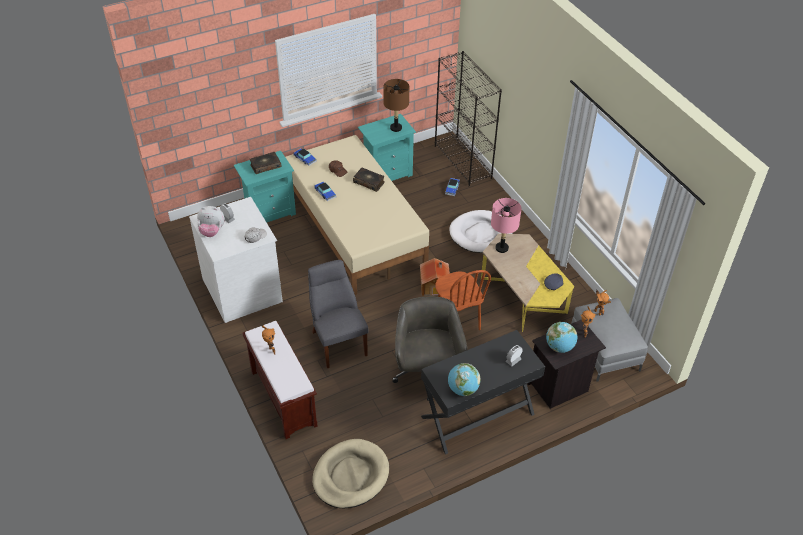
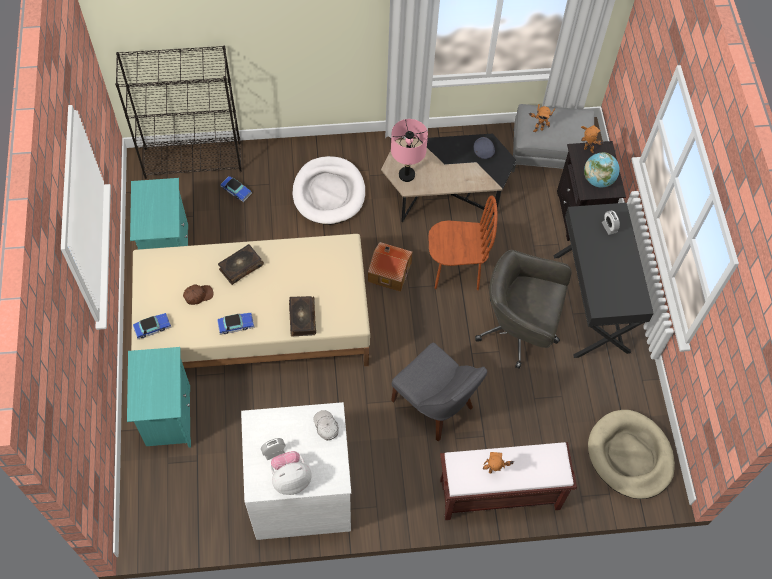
camera: 70 degrees left, 15 degrees up
plush toy [197,206,225,237] -> plush toy turned 135 degrees counterclockwise [271,451,312,495]
book [250,152,281,174] -> book moved to [289,296,316,336]
grey chair [308,260,368,368] -> grey chair turned 135 degrees counterclockwise [391,342,487,441]
brown table lamp [383,79,409,132] -> none
globe [448,363,481,396] -> none
yellow coffee table [481,234,574,332] -> black coffee table [381,134,516,222]

